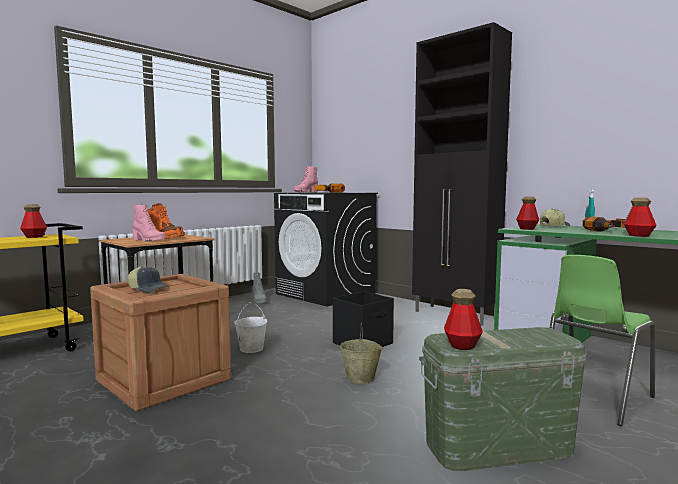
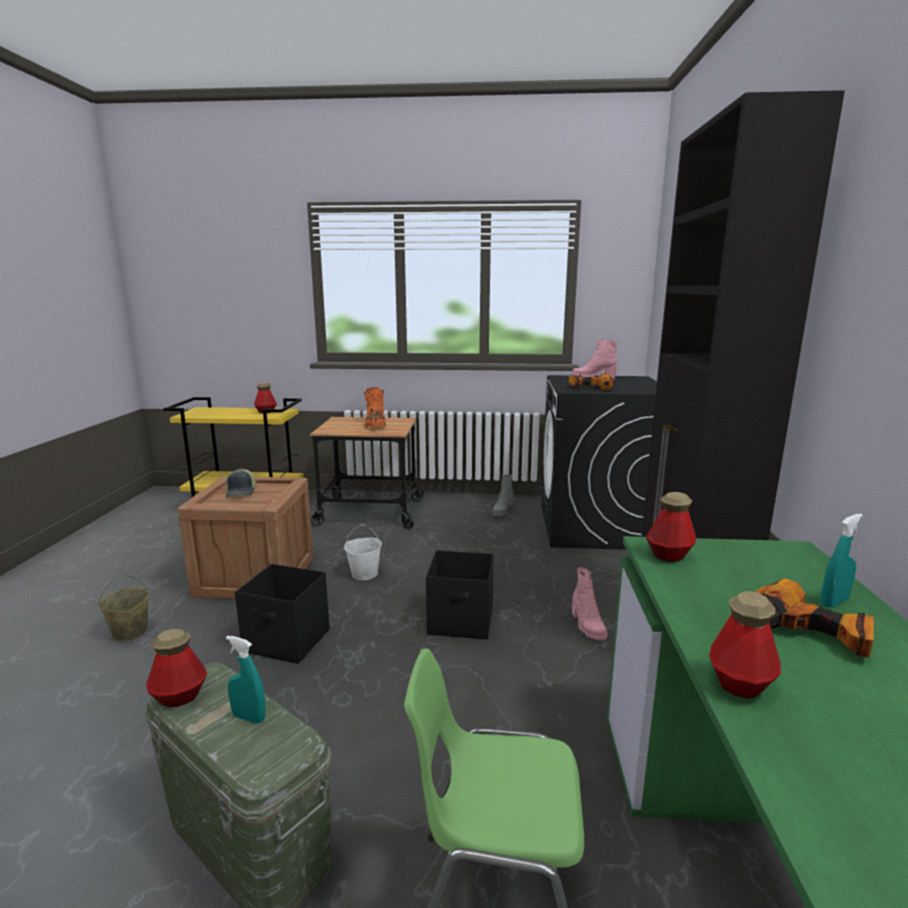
camera: 50 degrees right, 10 degrees up
pink boot [132,204,166,242] -> pink boot moved to [572,567,607,640]
beige bucket [340,323,383,384] -> beige bucket moved to [98,574,149,642]
cap [540,209,570,226] -> none
none -> turquoise spray bottle [226,636,265,724]
none -> black storage box [235,564,329,664]

